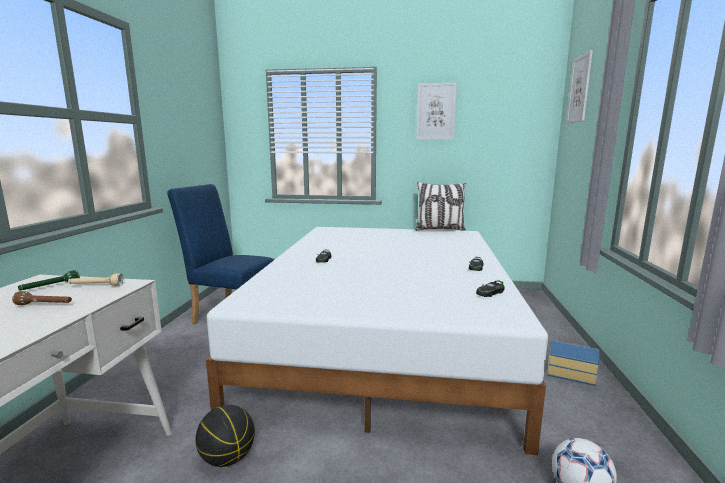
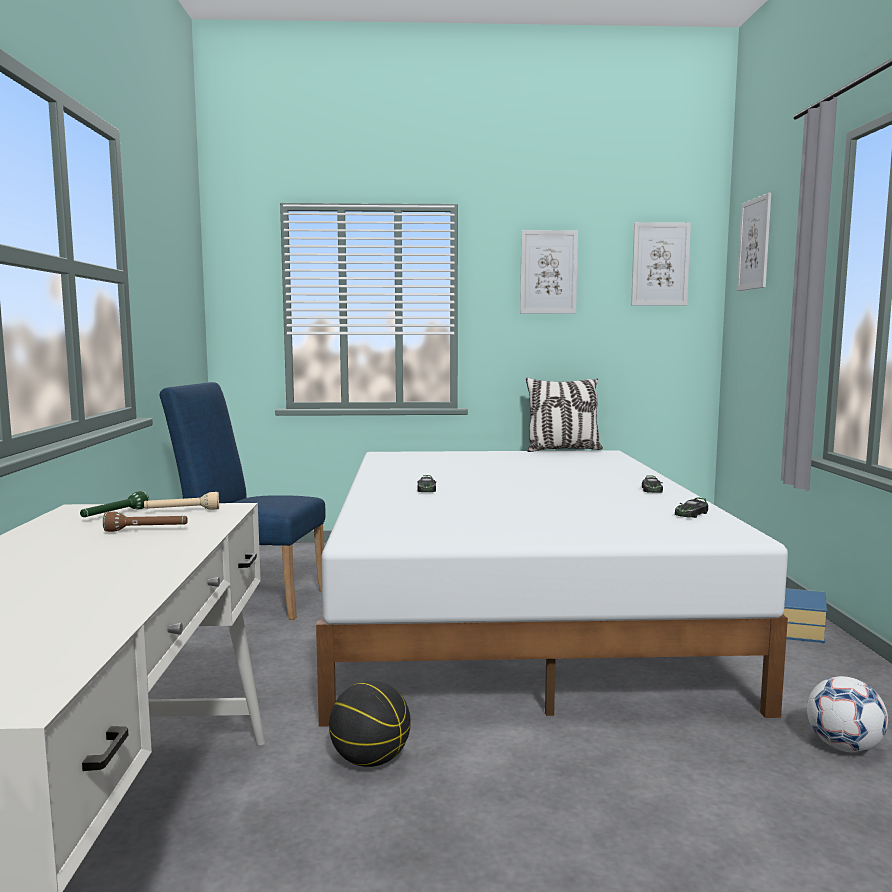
camera: 10 degrees left, 5 degrees down
none -> picture [631,222,691,306]

